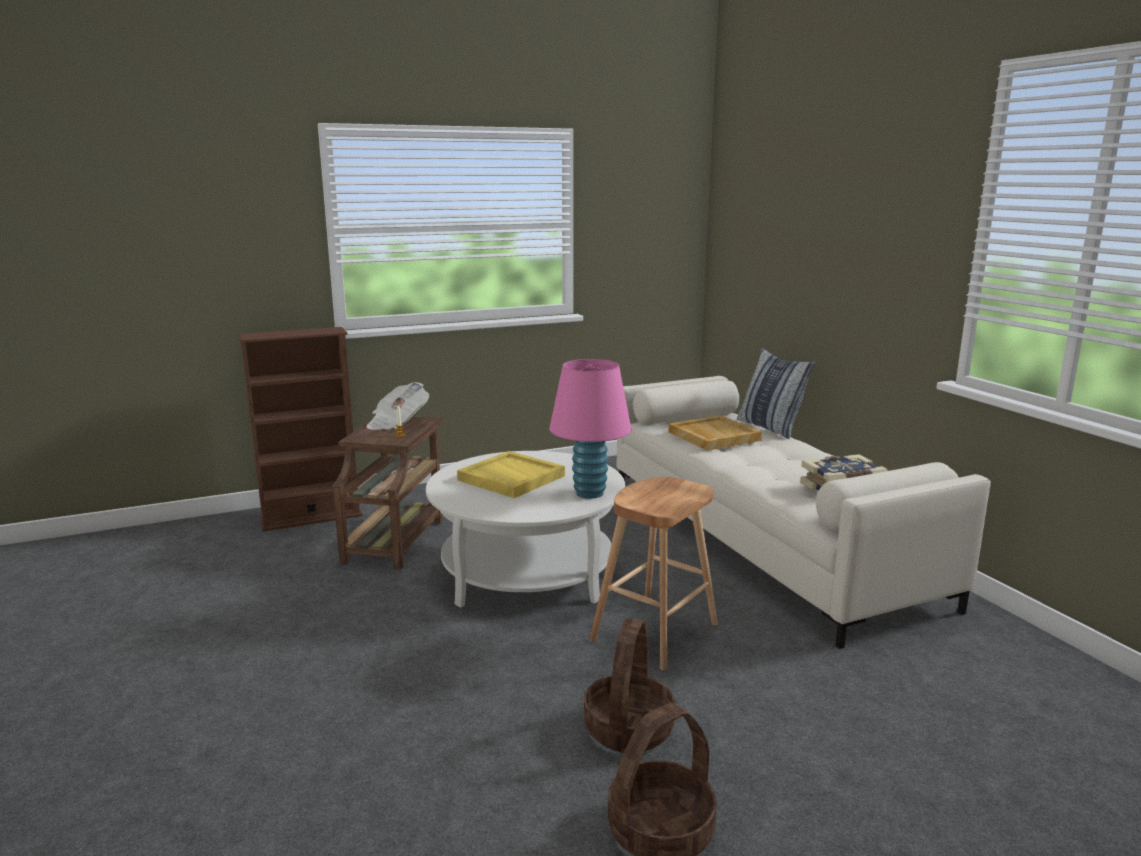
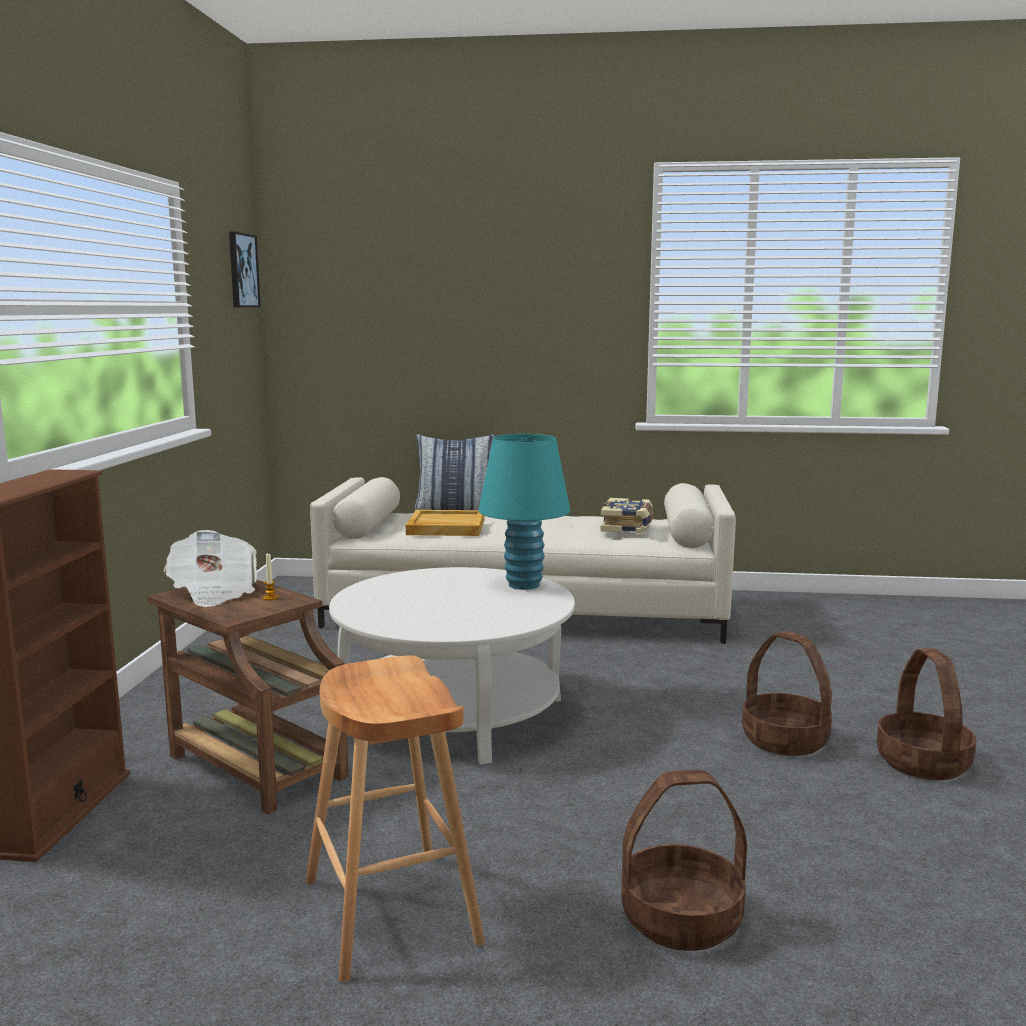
camera: 60 degrees left, 5 degrees down
yellow tray [457,451,565,498] -> none
pink table lamp [549,359,631,499] -> turquoise table lamp [478,434,570,590]
brown stool [590,477,718,671] -> brown stool moved to [306,655,485,982]
none -> picture [229,232,261,307]
none -> basket [621,770,747,951]

